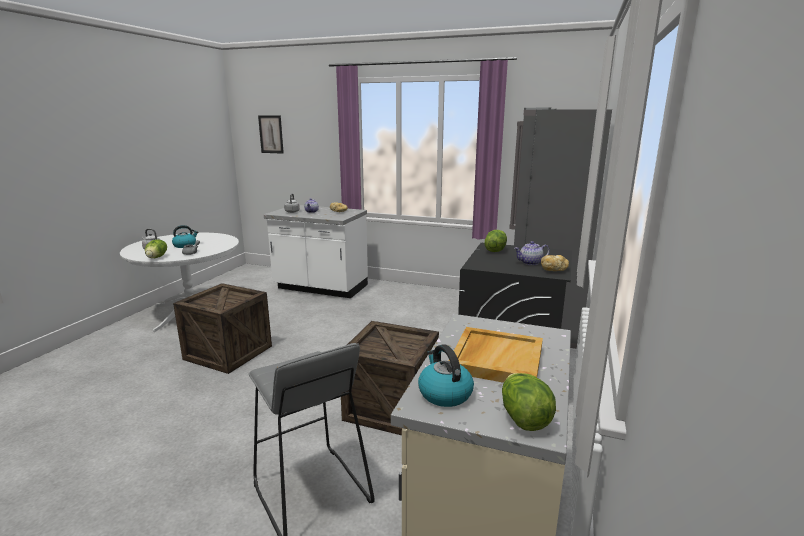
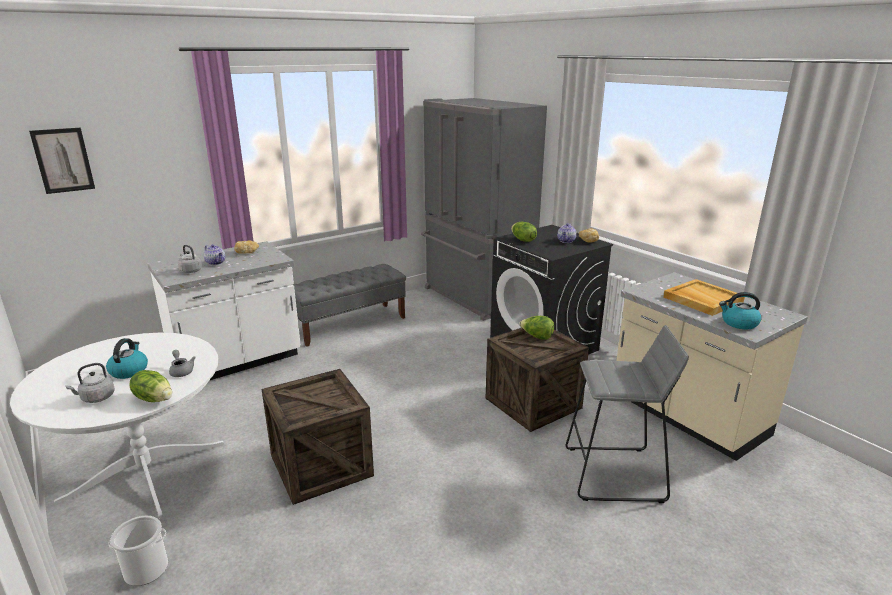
camera: 55 degrees left, 5 degrees up
lettuce [502,373,556,431] -> lettuce moved to [519,316,554,340]
none -> bucket [109,516,168,586]
none -> grey bench [293,264,406,347]

